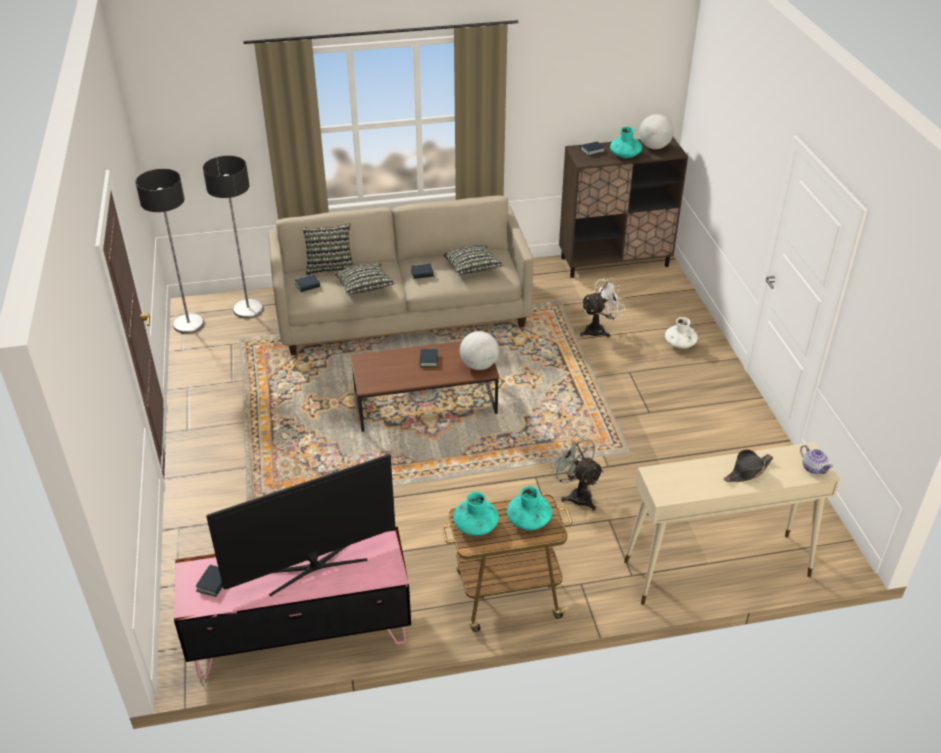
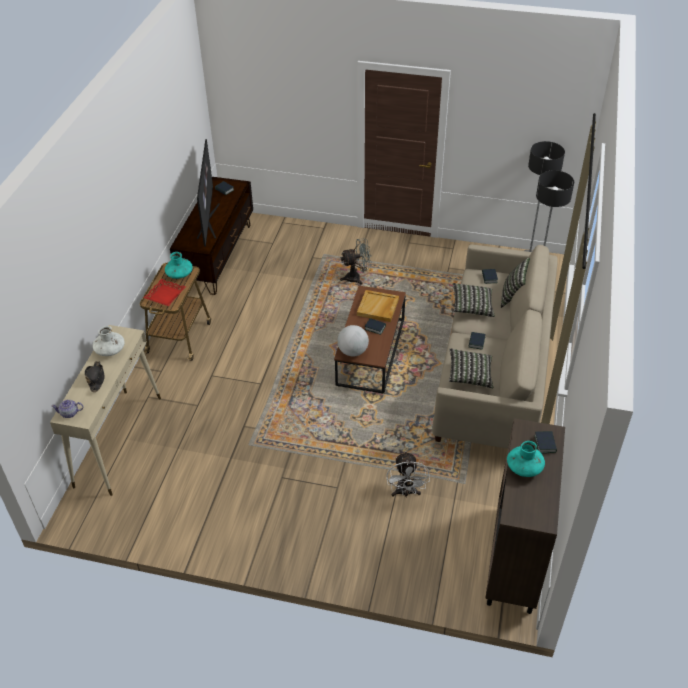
camera: 115 degrees right, 5 degrees up
pink tv stand [174,527,411,677] -> brown tv stand [170,177,253,295]
turquoise vase [507,486,552,530] -> red tray [144,279,186,306]
grey fan [549,434,603,511] -> grey fan moved to [340,239,372,284]
globe [639,114,674,149] -> none
white vase [665,317,698,349] -> white vase moved to [93,326,125,356]
none -> beige tray [357,290,399,322]

